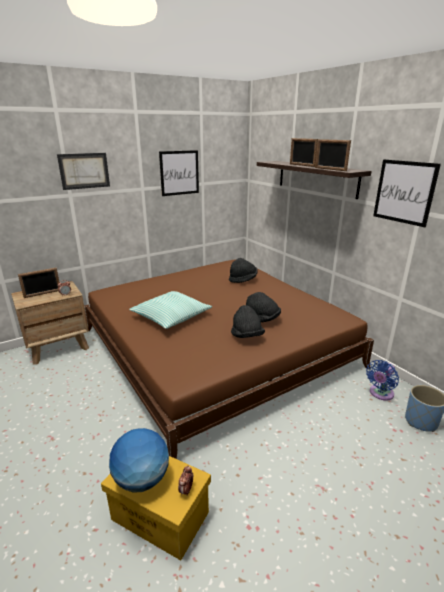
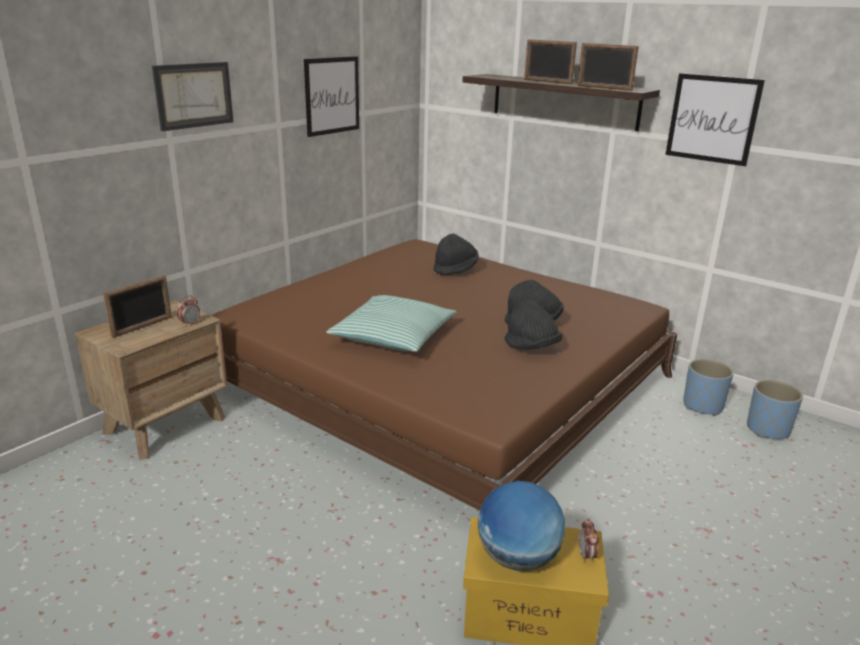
camera: 20 degrees left, 0 degrees up
blue fan [366,360,399,401] -> blue planter [683,359,734,416]

